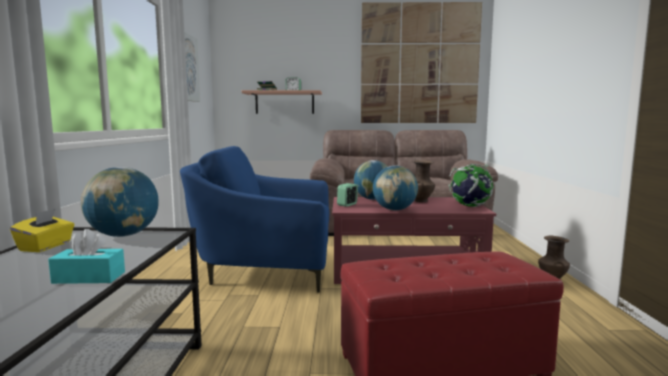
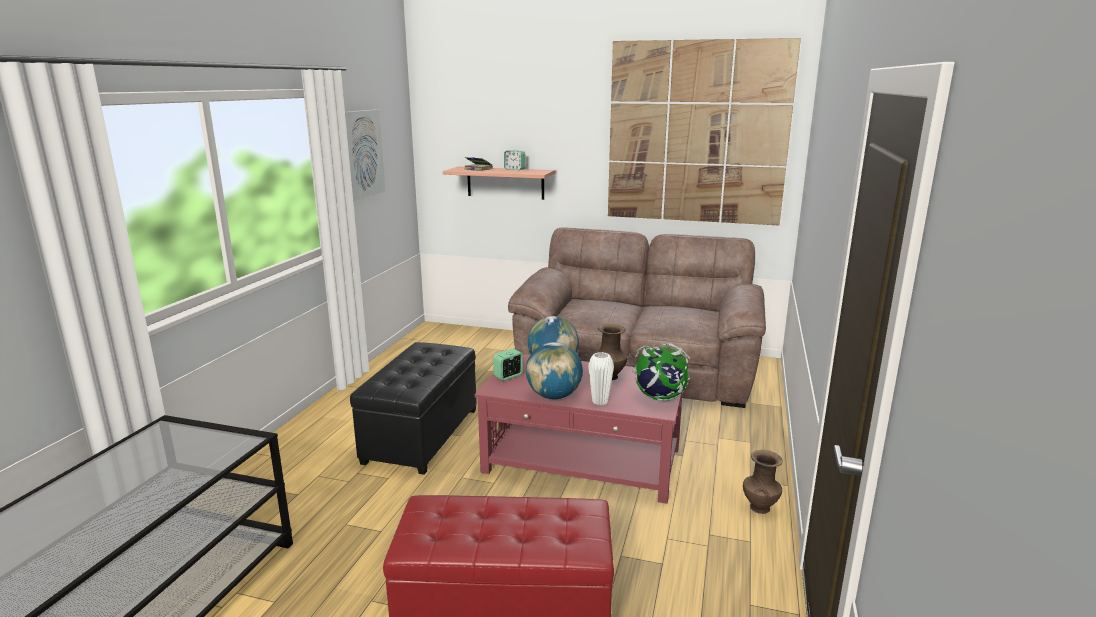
camera: 15 degrees right, 10 degrees up
yellow tissue box [10,209,74,252] -> none
turquoise tissue box [48,229,125,284] -> none
globe [81,167,159,237] -> none
blue armchair [180,146,329,293] -> black ottoman [350,342,477,475]
none -> white vase [588,352,614,405]

